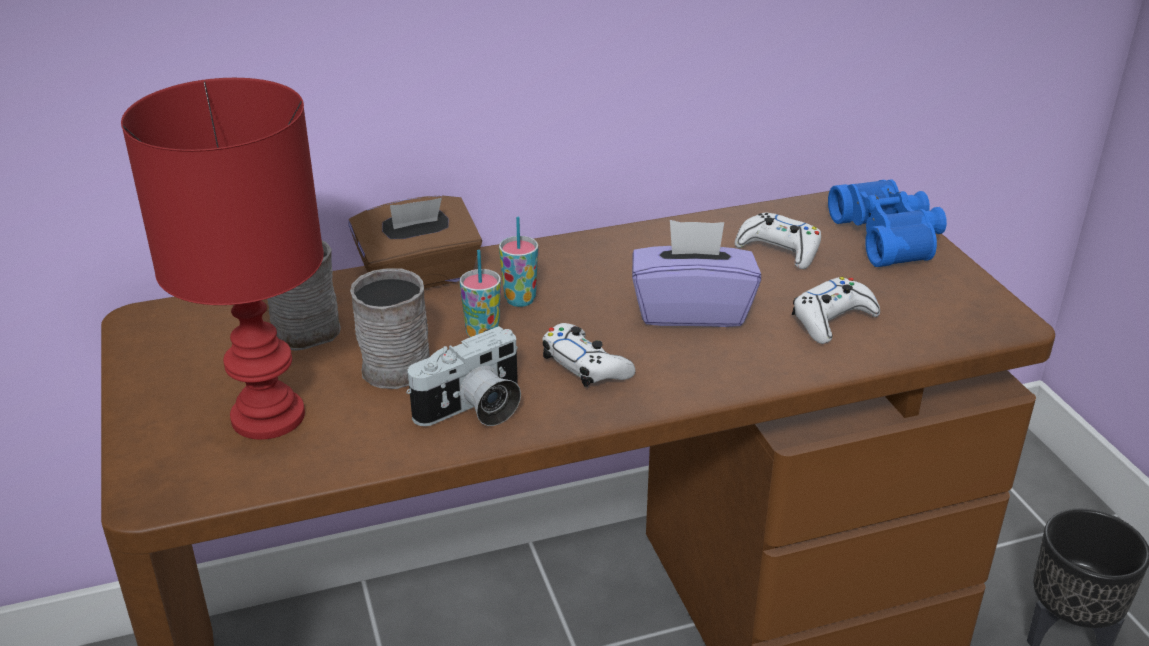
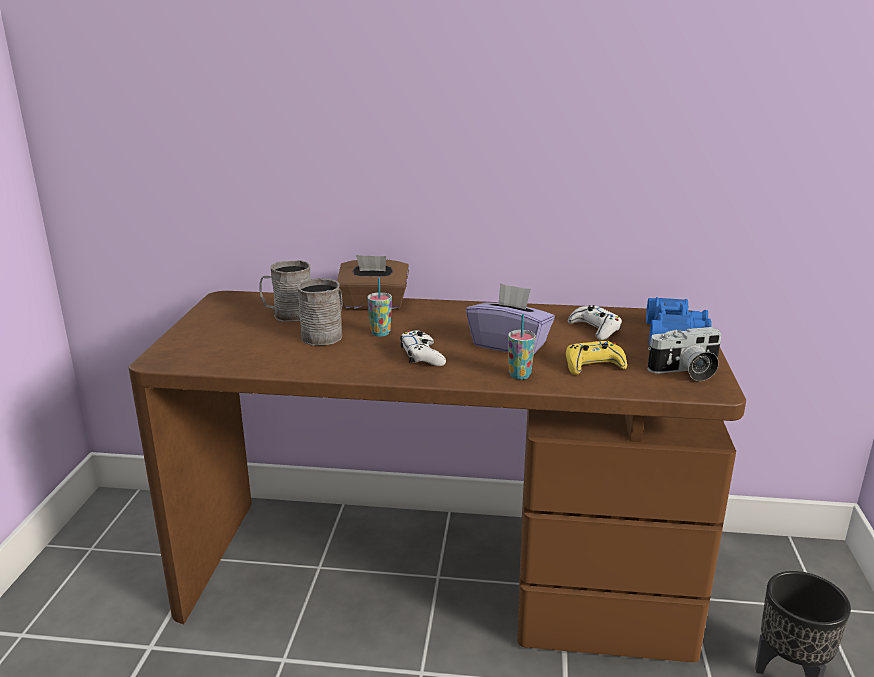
camera: 25 degrees right, 10 degrees down
red table lamp [121,78,324,439] -> none
camera [406,326,521,426] -> camera moved to [647,327,721,381]
cup [499,217,539,307] -> cup moved to [508,314,536,380]
white game controller [792,277,880,344] -> yellow game controller [566,341,627,375]

